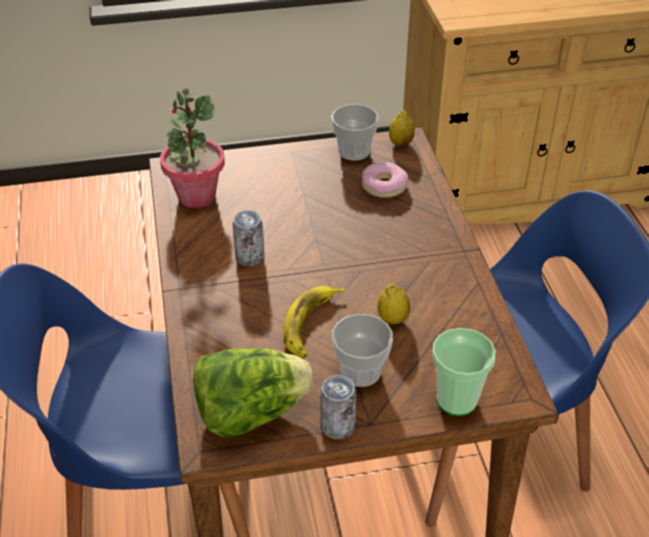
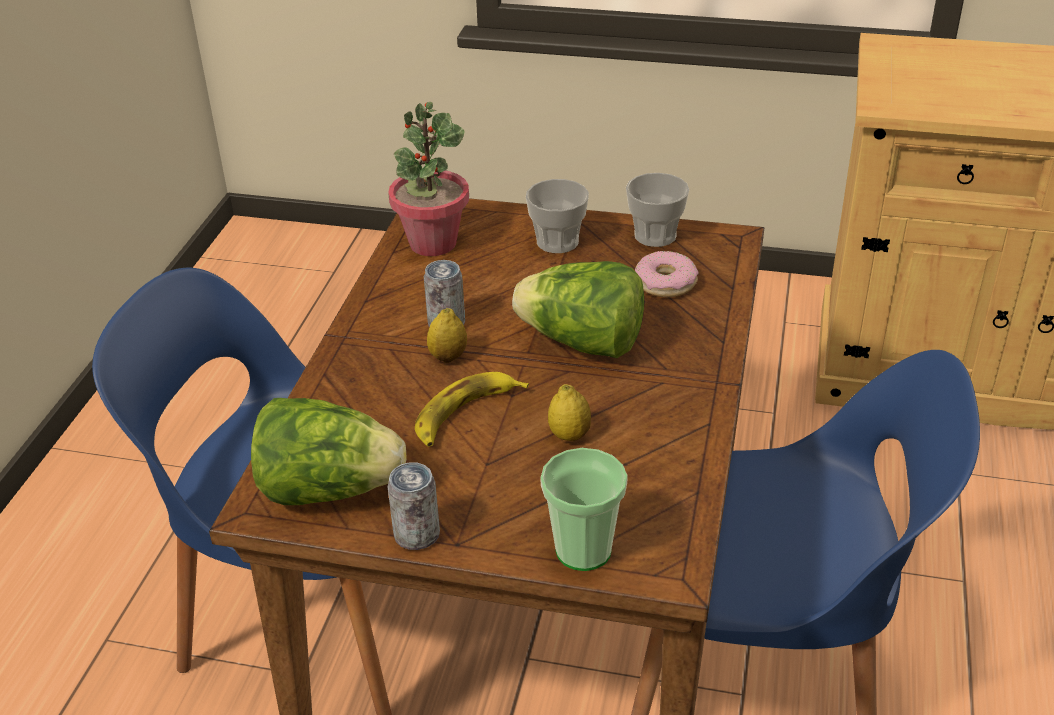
camera: 25 degrees right, 5 degrees down
cup [332,314,393,387] -> cup moved to [526,179,589,253]
lemon [389,111,415,147] -> lemon moved to [427,308,467,363]
none -> lettuce [512,261,644,358]

